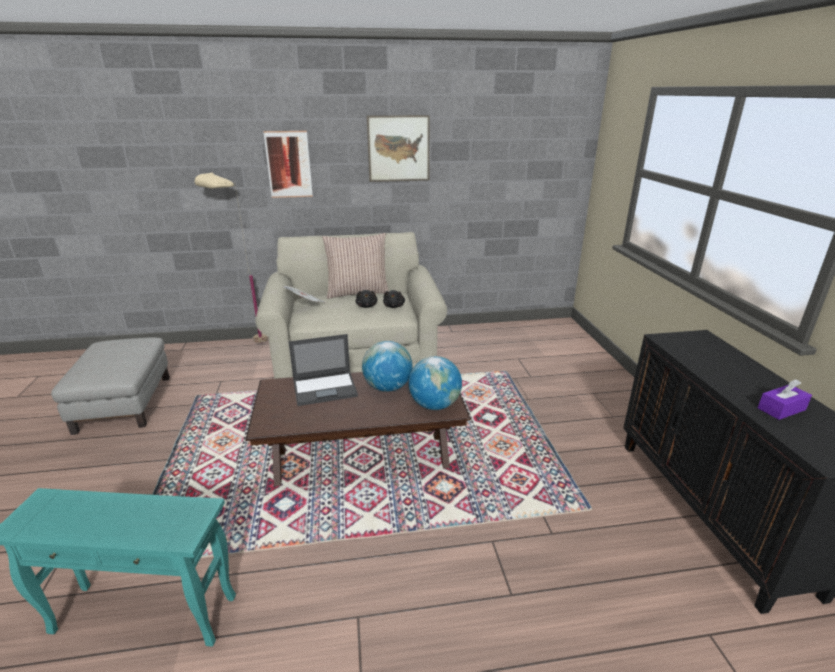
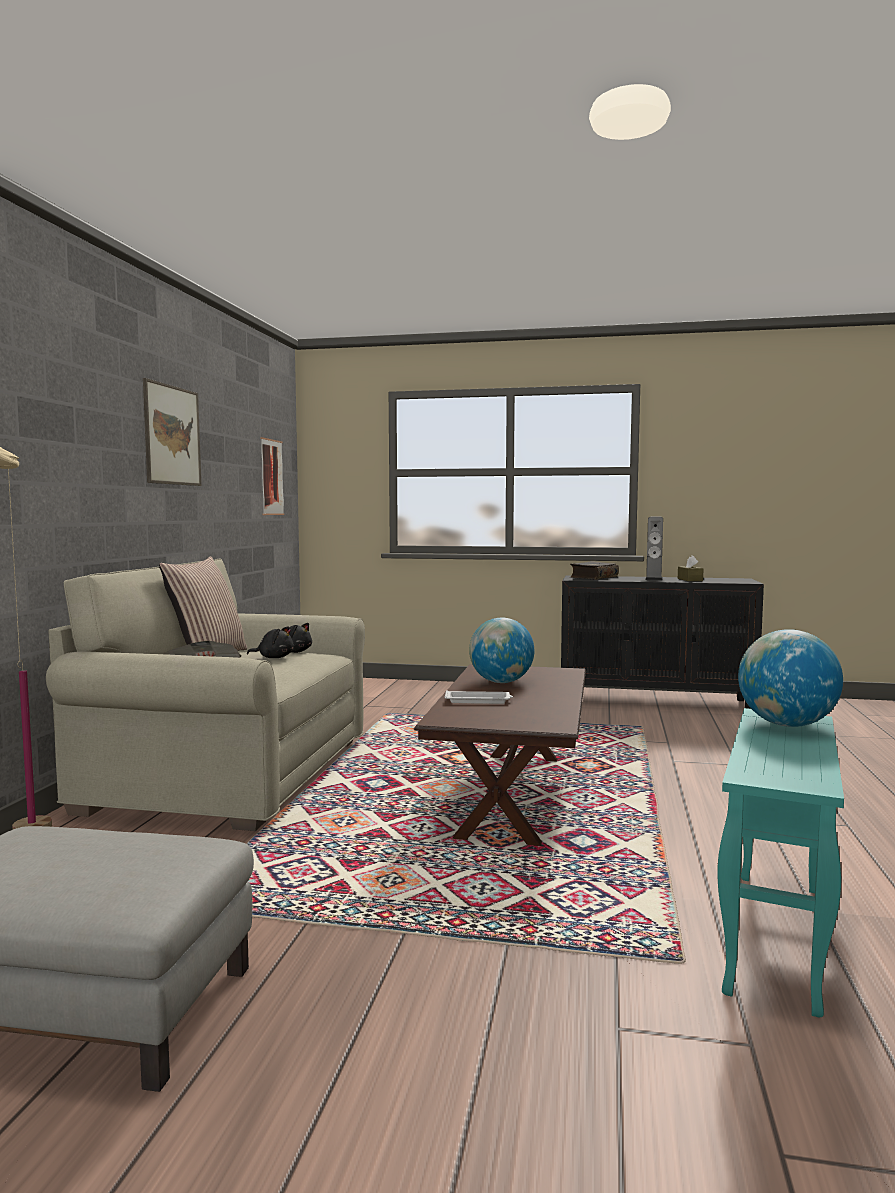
camera: 70 degrees left, 20 degrees down
picture [263,131,313,198] -> picture moved to [261,437,284,515]
laptop [289,334,358,406] -> white tray [445,690,513,704]
globe [409,356,462,410] -> globe moved to [738,629,843,727]
purple tissue box [758,379,812,420] -> brown tissue box [678,555,703,581]
none -> book [570,561,619,580]
none -> speaker [645,517,663,580]

